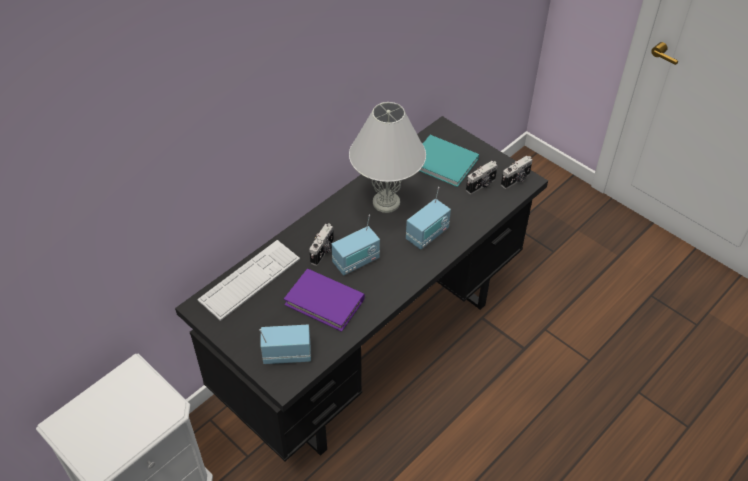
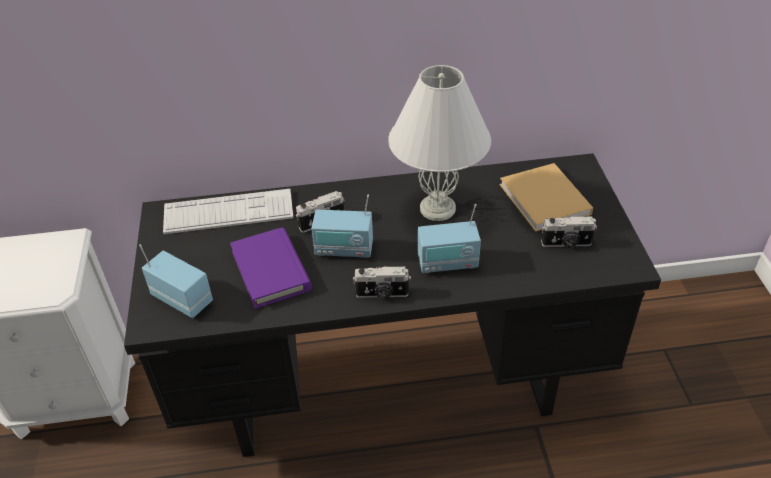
camera: 40 degrees right, 5 degrees down
turquoise book [420,135,479,187] -> beige book [500,163,593,232]
camera [501,156,532,189] -> camera moved to [353,266,411,299]

